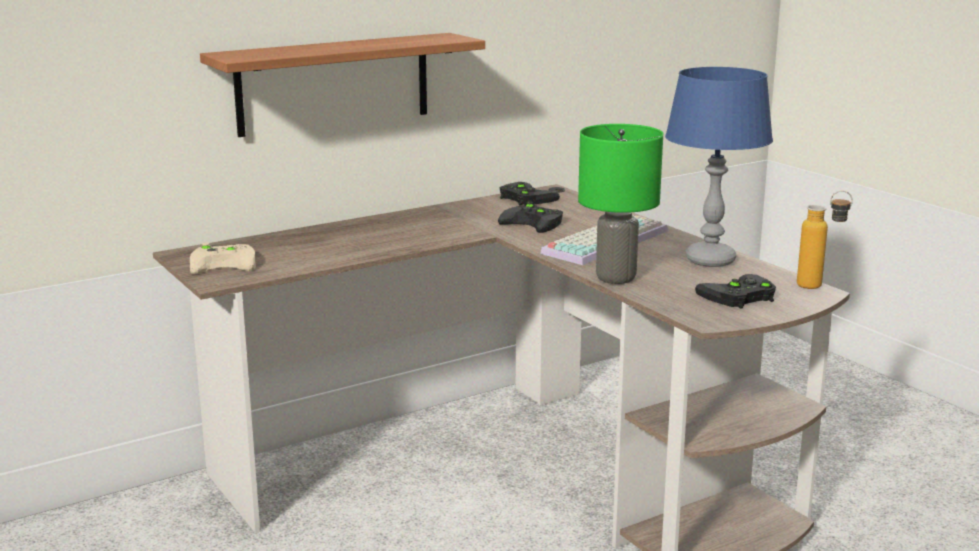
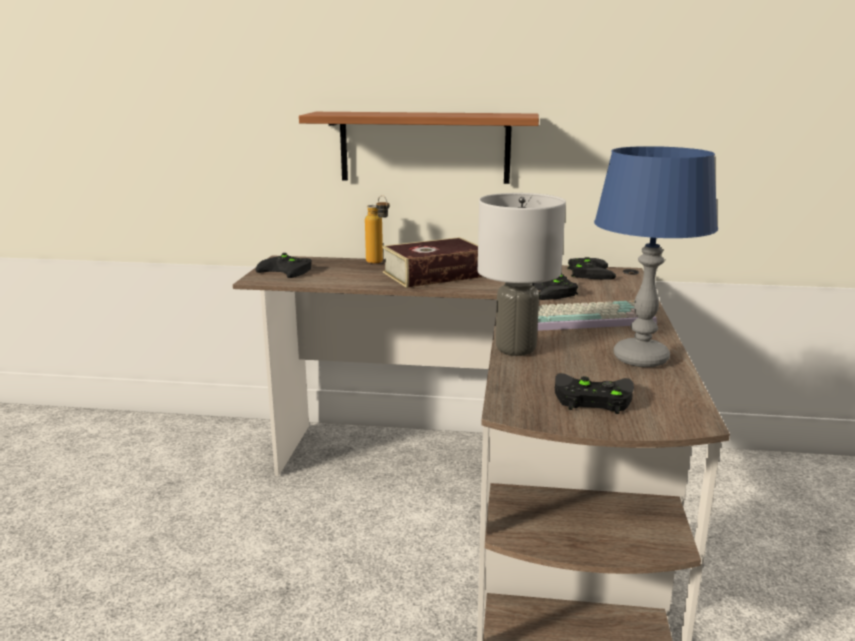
camera: 40 degrees right, 0 degrees up
beige game controller [190,242,256,274] -> black game controller [256,253,312,278]
green table lamp [578,124,663,284] -> white table lamp [478,193,566,356]
bottle [797,191,853,289] -> bottle moved to [365,195,389,264]
none -> book [382,237,483,288]

